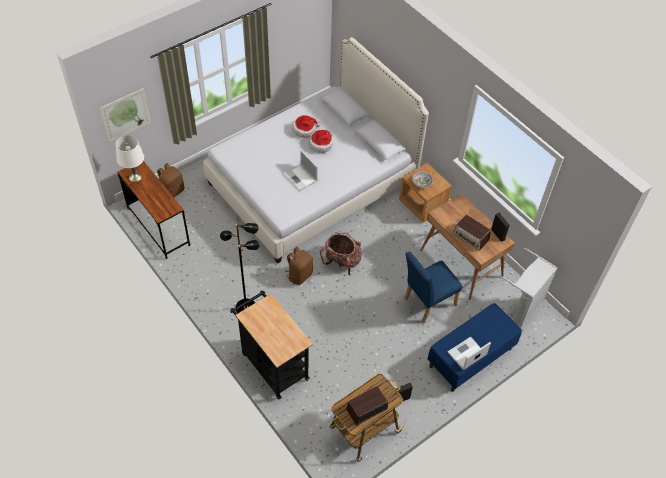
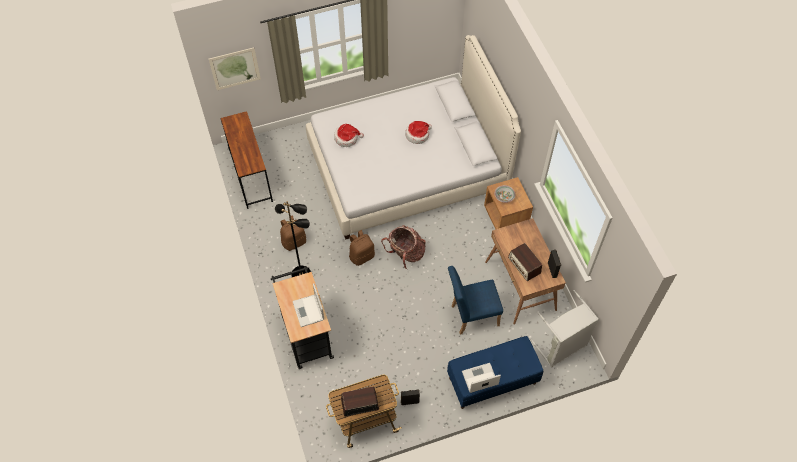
camera: 20 degrees right, 5 degrees up
white table lamp [116,135,144,182] -> none
brown backpack [157,163,184,197] -> brown backpack moved to [280,215,306,251]
laptop [284,150,318,191] -> laptop moved to [293,283,324,327]
hat [292,115,320,138] -> hat moved to [334,124,364,147]

